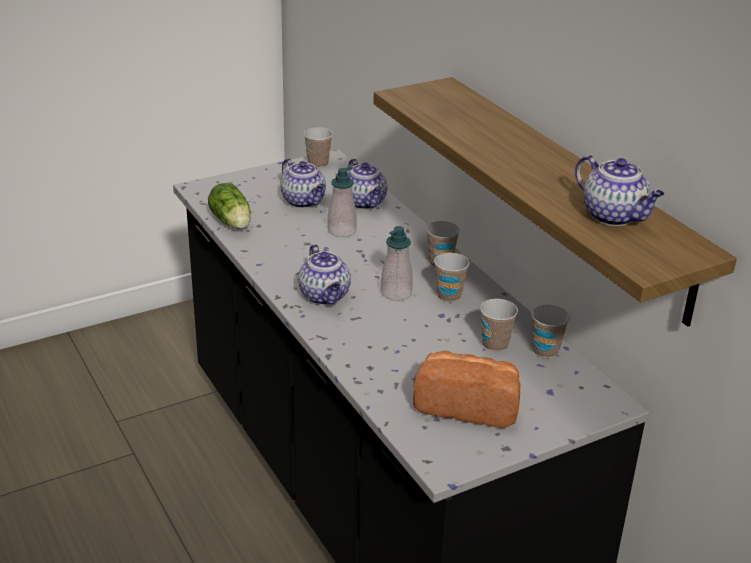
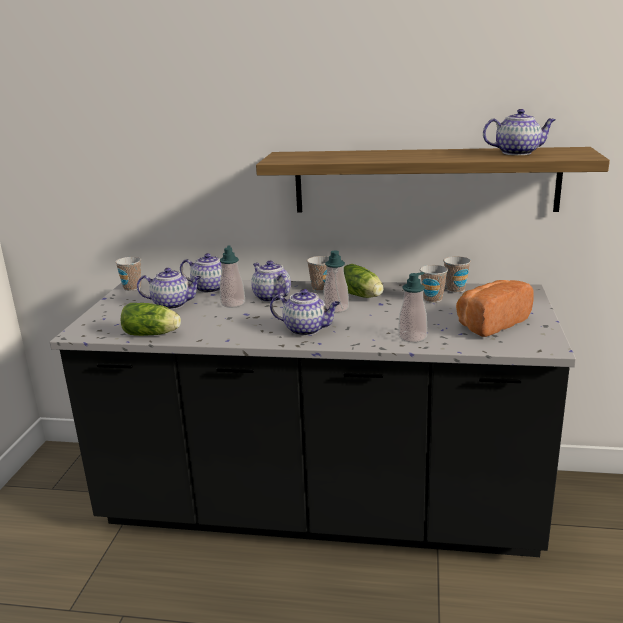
camera: 50 degrees left, 10 degrees down
cup [434,252,470,302] -> lettuce [344,264,383,298]
none -> teapot [251,260,291,302]
none -> soap dispenser [399,272,427,343]

